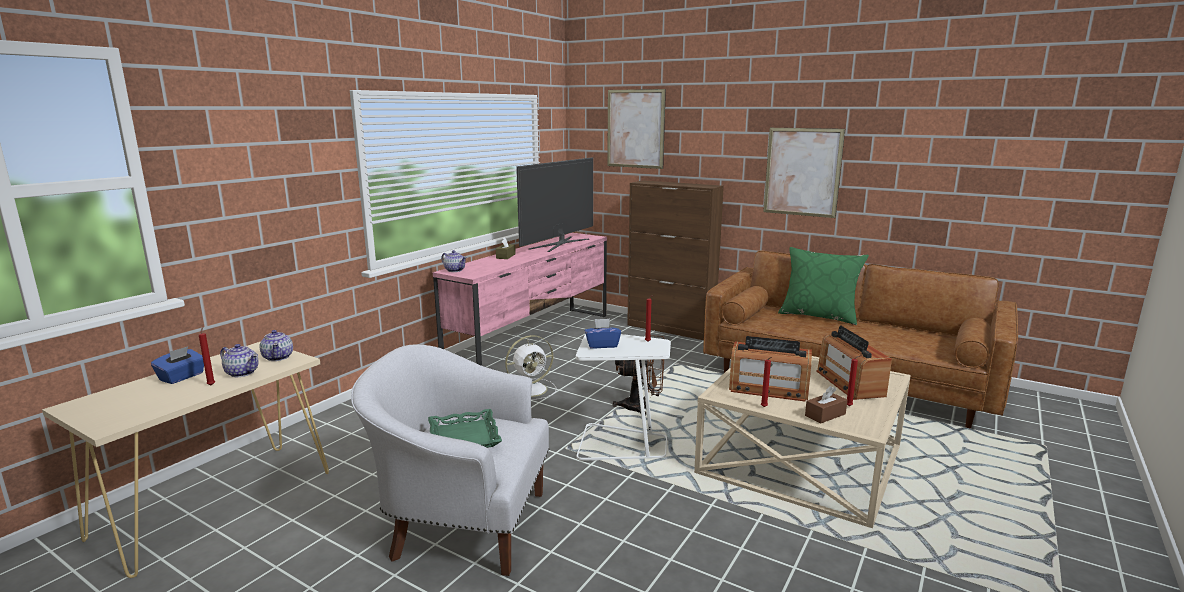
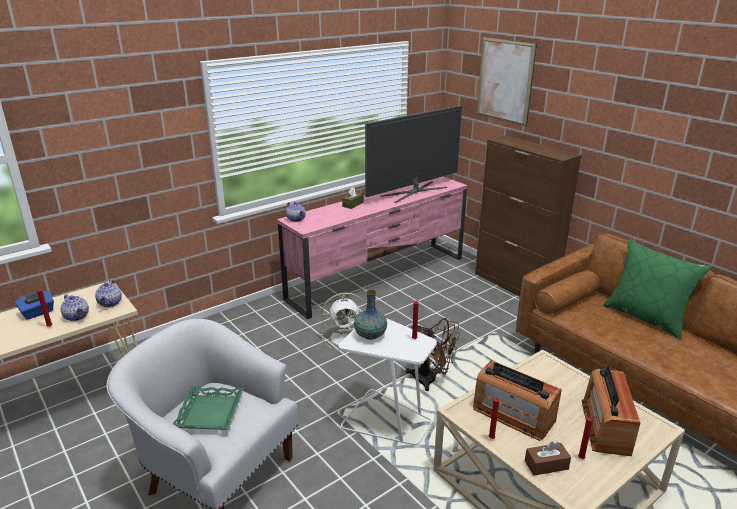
camera: 20 degrees right, 10 degrees up
blue tissue box [585,319,621,349] -> vase [354,290,387,340]
picture [763,128,845,218] -> none

